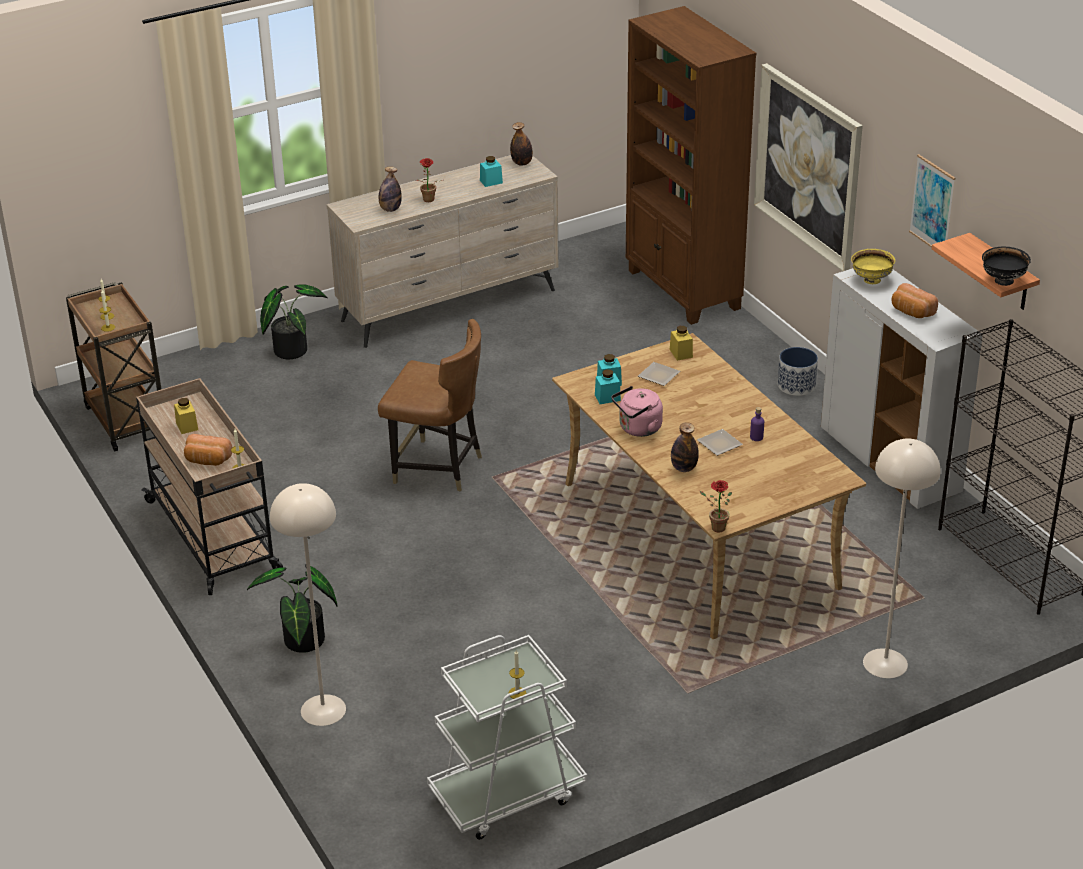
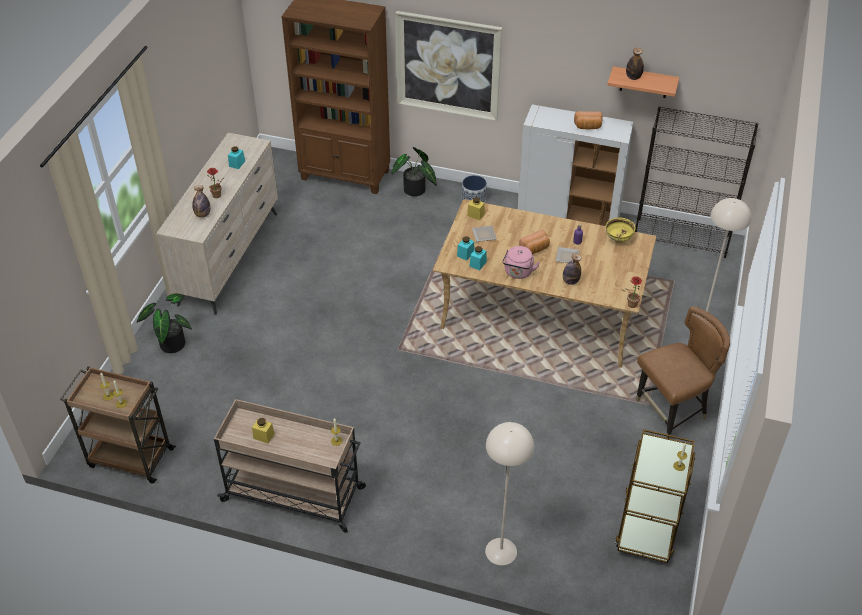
camera: 45 degrees left, 10 degrees up
bread [184,434,232,466] -> bread moved to [519,230,550,254]
potted plant [247,564,338,653] -> potted plant moved to [391,147,437,196]
brown chair [378,319,482,492] -> brown chair moved to [636,306,730,439]
white cart [427,635,587,840] -> brown cart [615,429,695,563]
bottle [510,122,533,166] -> bottle moved to [626,48,644,80]
yellow bowl [851,249,895,284] -> yellow bowl moved to [606,217,635,243]
picture [909,154,955,248] -> none
black bowl [982,246,1031,286] -> none

